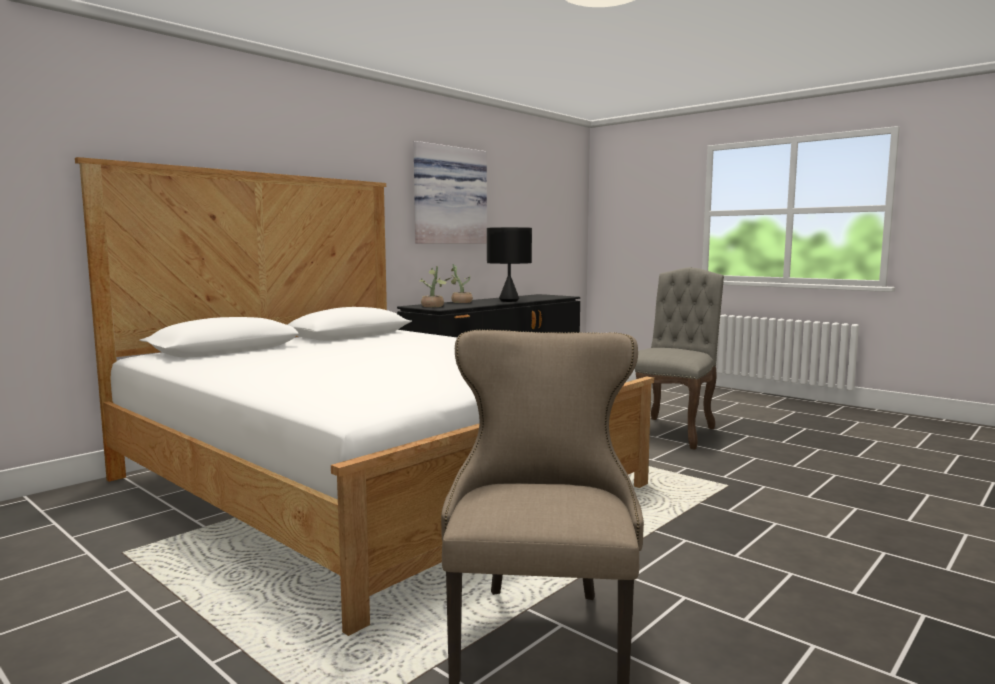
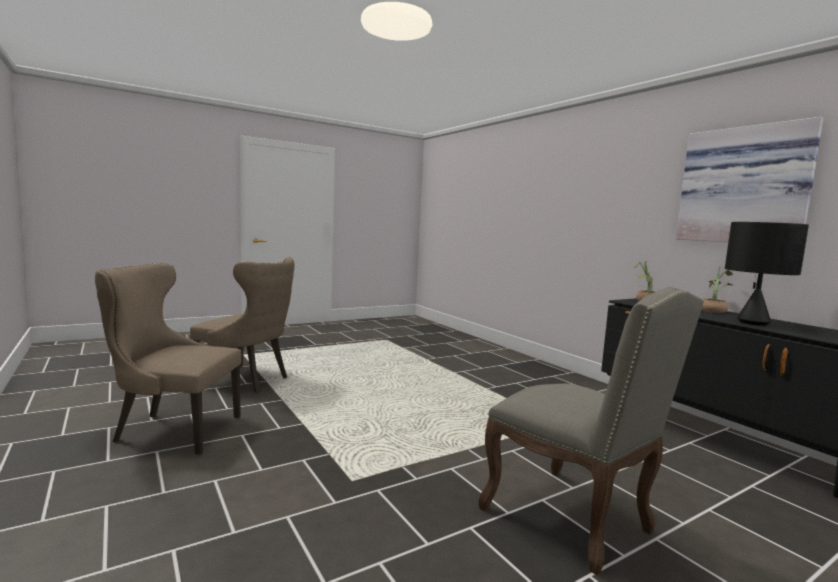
camera: 105 degrees right, 0 degrees up
bed [75,157,654,636] -> none
none -> beige chair [95,263,242,455]

